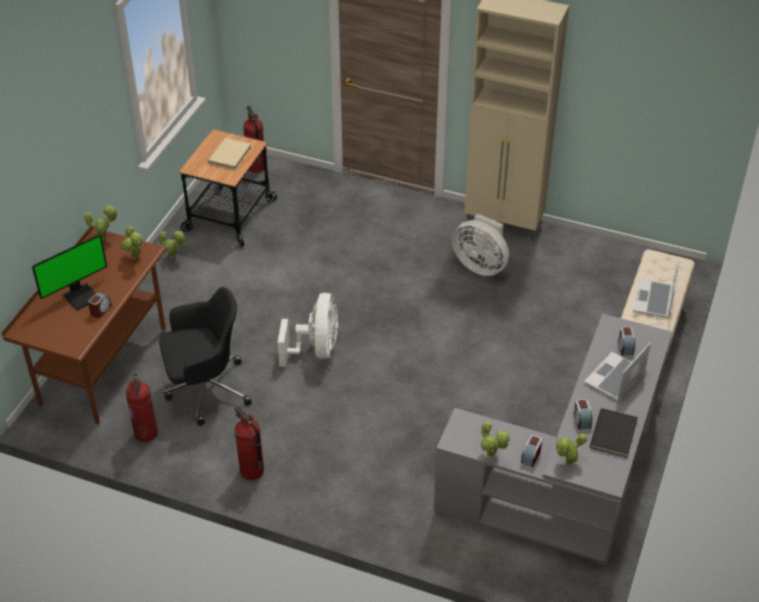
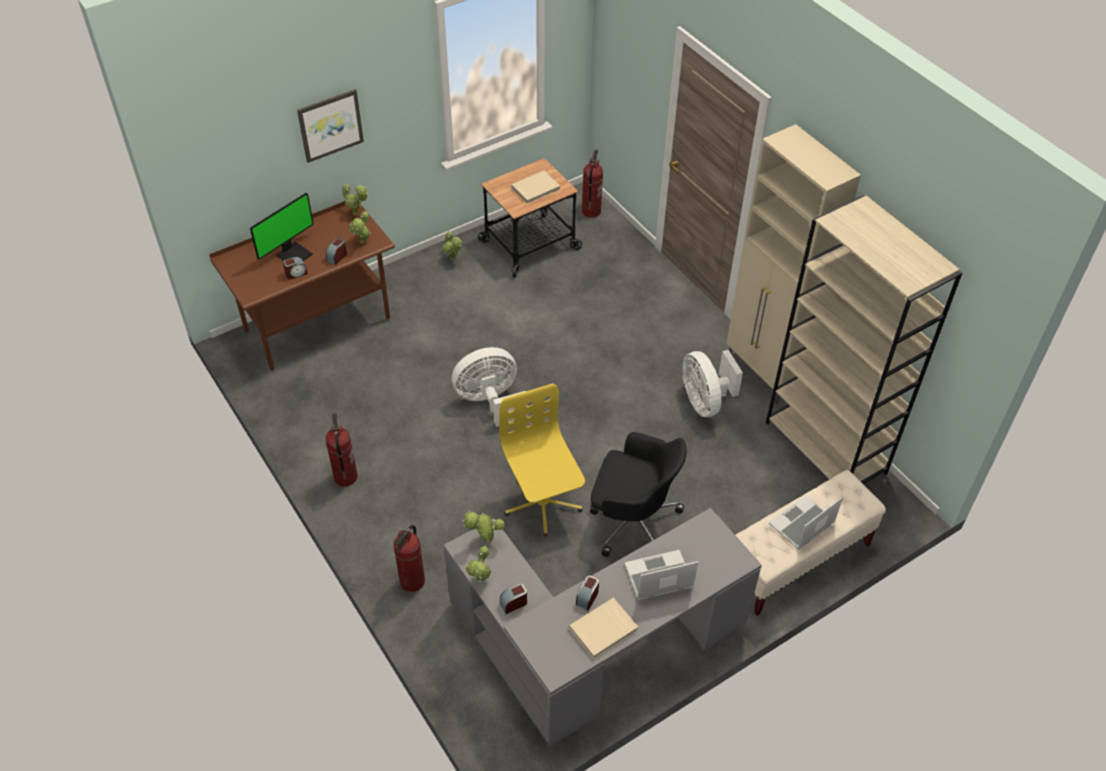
camera: 35 degrees right, 5 degrees up
monitor [32,234,107,311] -> monitor turned 45 degrees counterclockwise [250,193,314,261]
fire extinguisher [126,374,158,443] -> fire extinguisher moved to [394,525,425,592]
black office chair [159,287,252,426] -> black office chair moved to [590,432,686,557]
white fan [278,293,339,367] -> white fan turned 150 degrees counterclockwise [452,347,528,427]
potted plant [556,433,587,464] -> potted plant moved to [462,511,505,542]
black book [590,408,638,458] -> beige book [569,598,638,659]
alarm clock [618,327,635,355] -> alarm clock moved to [326,238,347,265]
none -> picture [297,89,364,163]
none -> yellow office chair [499,383,585,536]
none -> beige bookcase [766,195,962,484]

